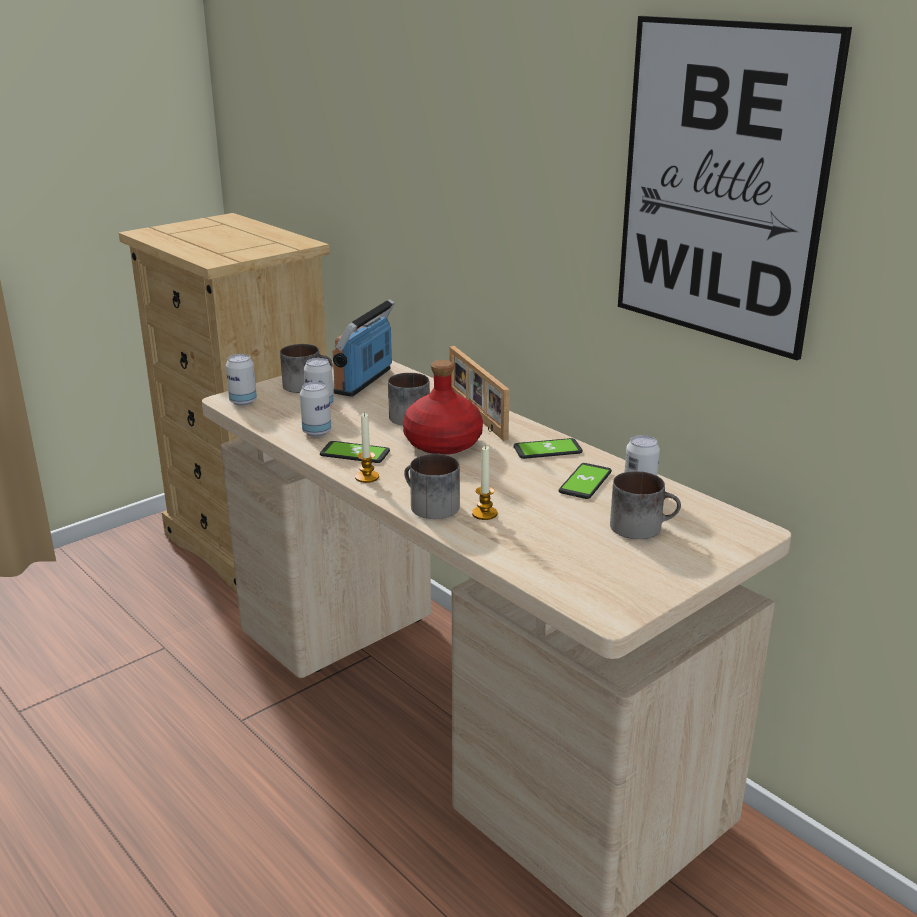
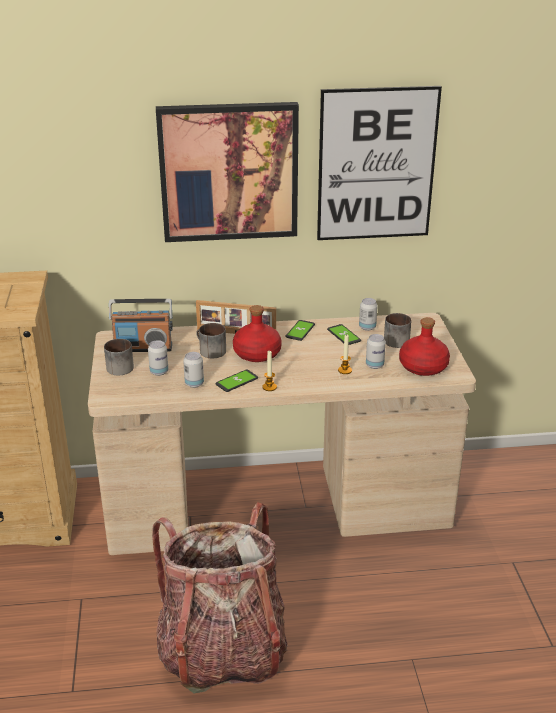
camera: 55 degrees left, 5 degrees up
can [226,354,257,406] -> can moved to [366,334,386,369]
radio [333,299,395,397] -> radio turned 60 degrees counterclockwise [109,299,173,352]
mug [404,454,460,519] -> none
none -> backpack [152,502,288,693]
none -> picture [156,102,299,242]
none -> red bottle [399,317,450,376]

